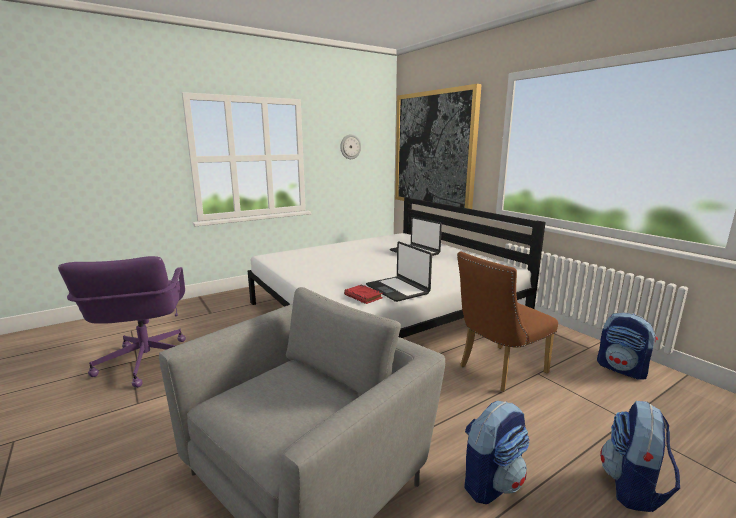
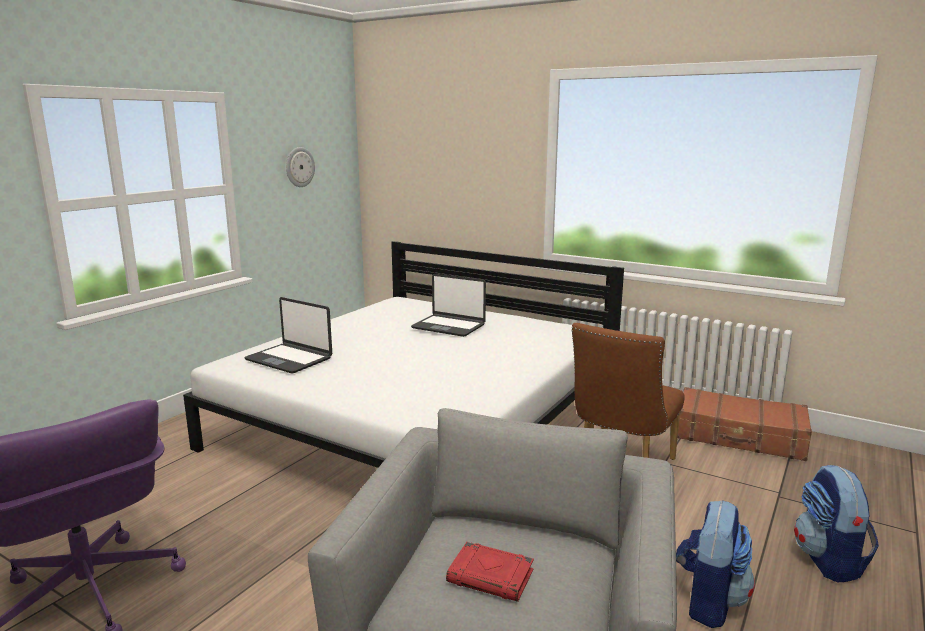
camera: 25 degrees left, 0 degrees up
red book [344,285,383,304] -> red book moved to [446,542,534,602]
laptop [366,242,432,302] -> laptop moved to [244,297,332,373]
picture [395,84,482,209] -> none
backpack [597,312,658,380] -> brown suitcase [678,387,812,461]

